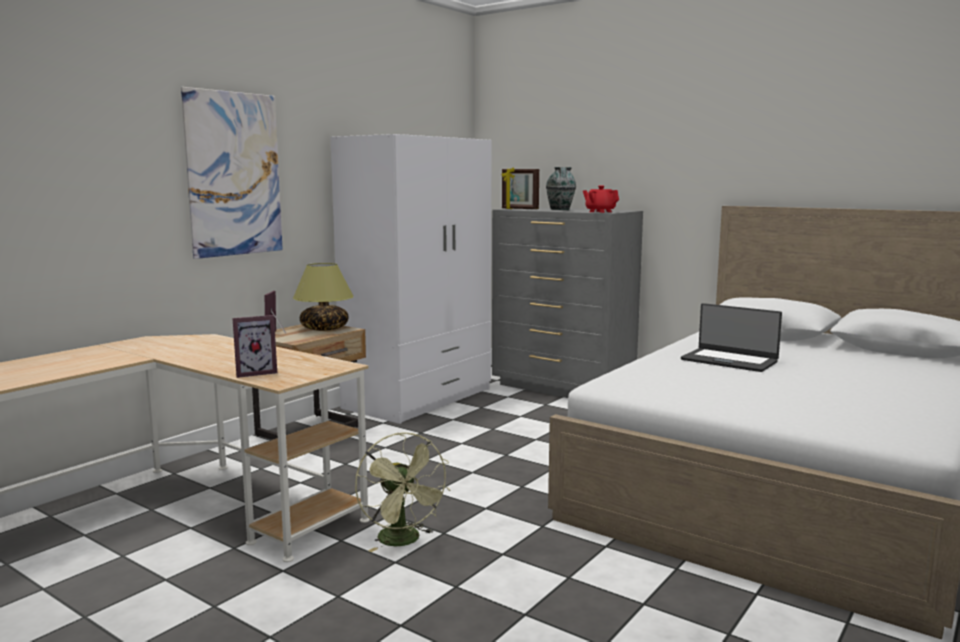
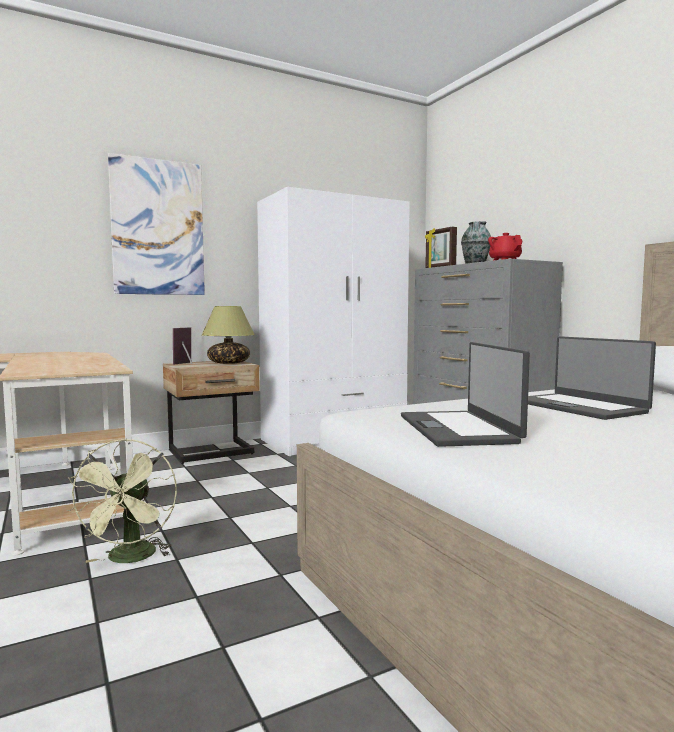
camera: 25 degrees right, 5 degrees down
picture frame [233,315,277,378] -> none
none -> laptop [401,342,530,447]

